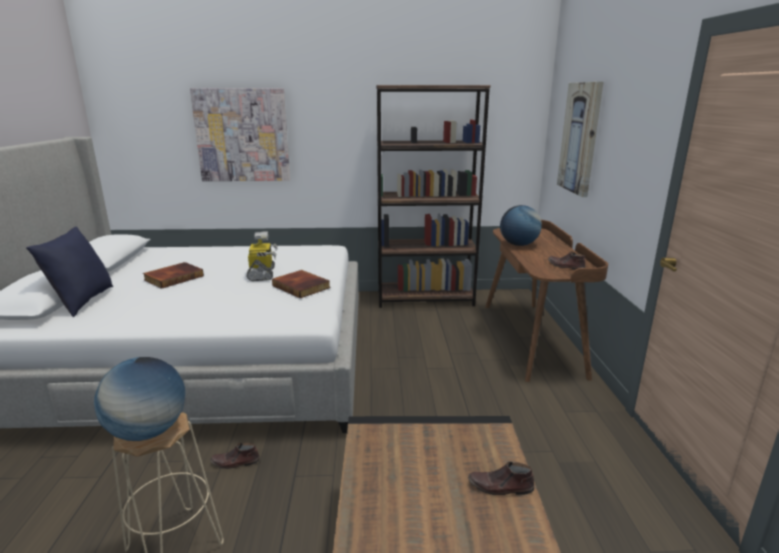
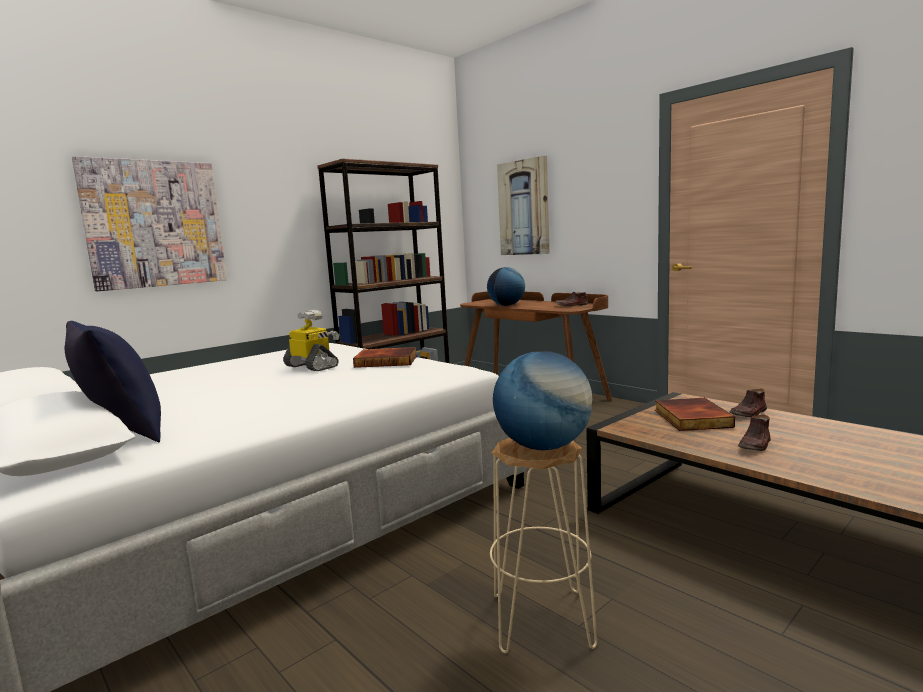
camera: 40 degrees left, 10 degrees down
book [143,262,204,289] -> book moved to [655,398,735,431]
brown shoe [210,443,260,469] -> brown shoe moved to [738,414,771,451]

